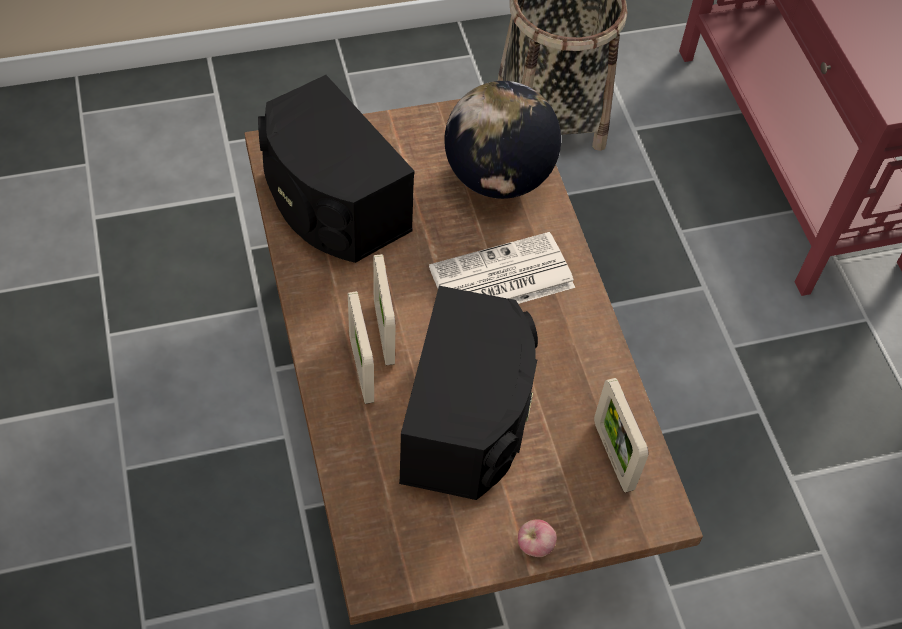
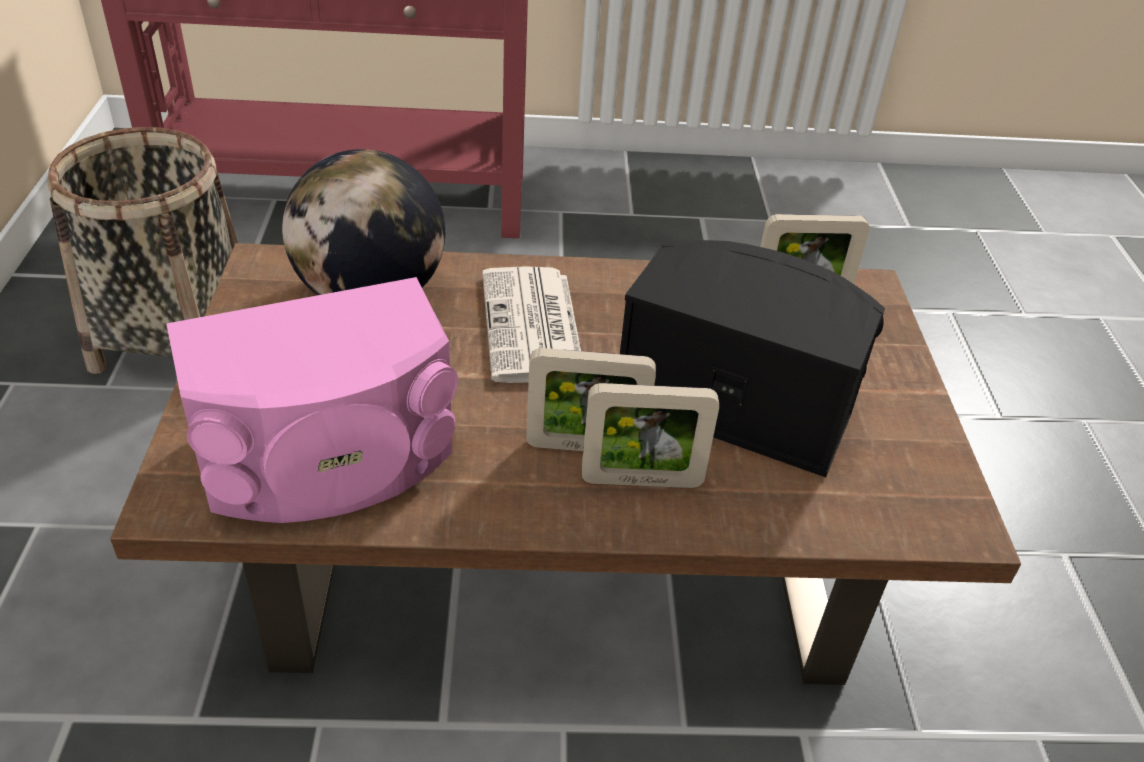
camera: 75 degrees left, 15 degrees down
black speaker [258,75,415,263] -> pink speaker [166,277,458,523]
apple [518,519,557,557] -> none

